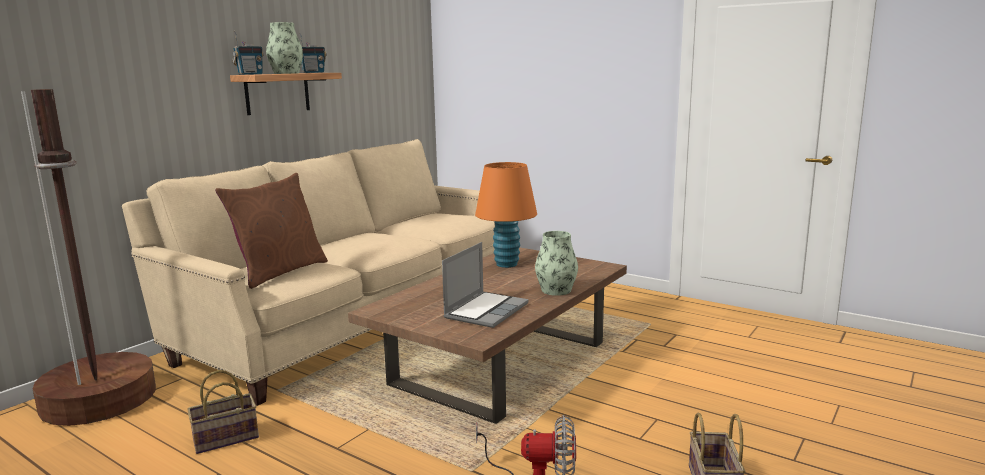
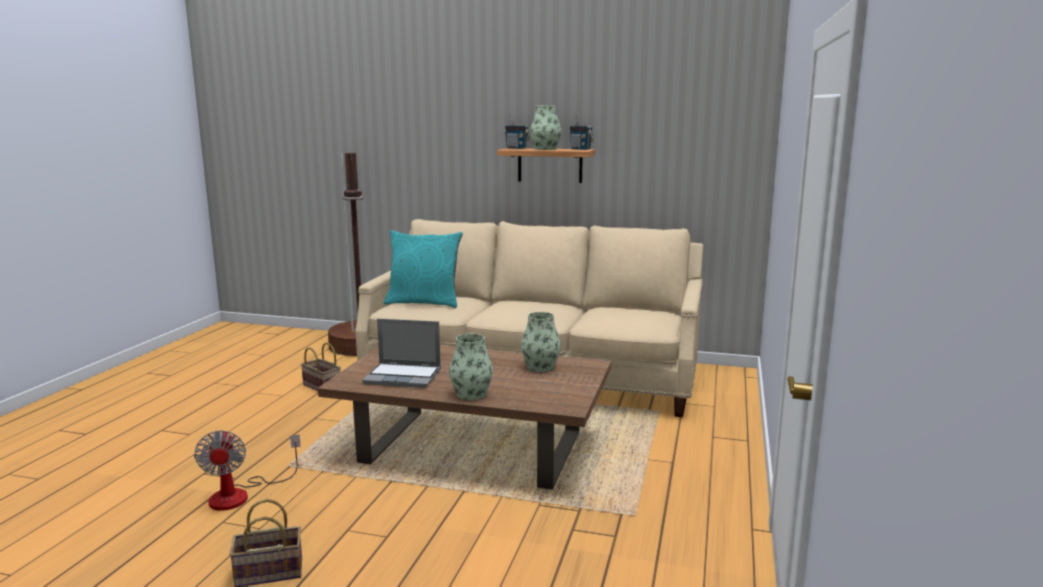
camera: 70 degrees right, 0 degrees up
brown pillow [215,173,328,289] -> turquoise pillow [384,230,463,308]
orange table lamp [475,162,537,268] -> vase [521,312,561,372]

